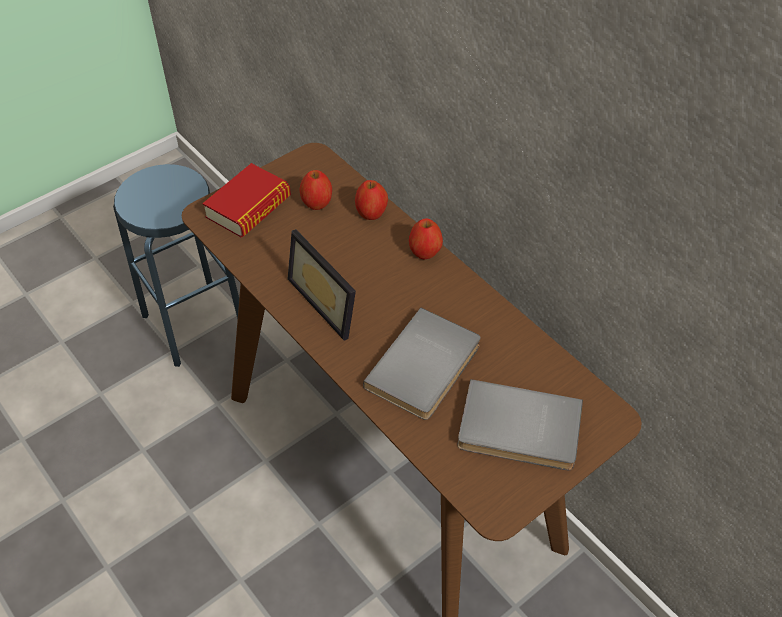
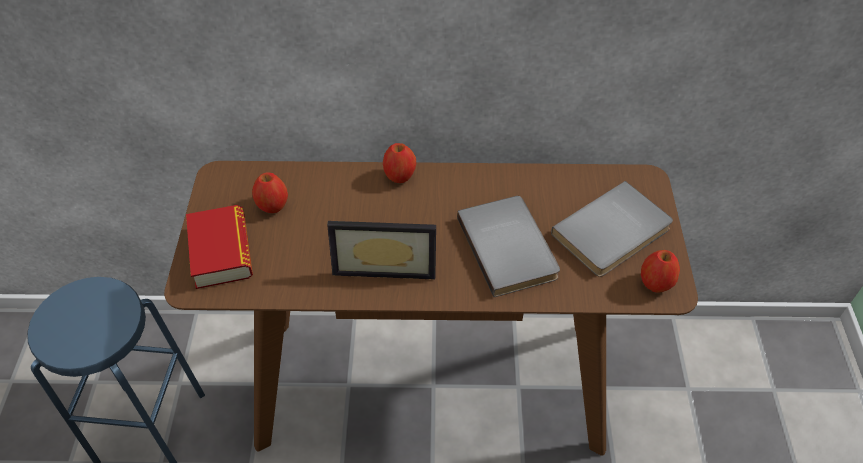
camera: 50 degrees left, 0 degrees up
apple [355,180,388,220] -> apple moved to [641,250,680,293]

